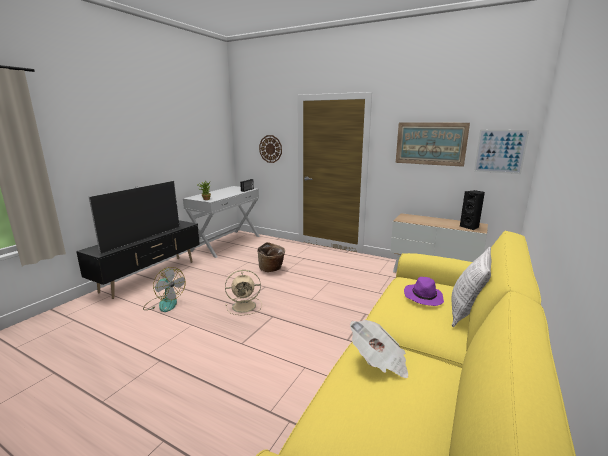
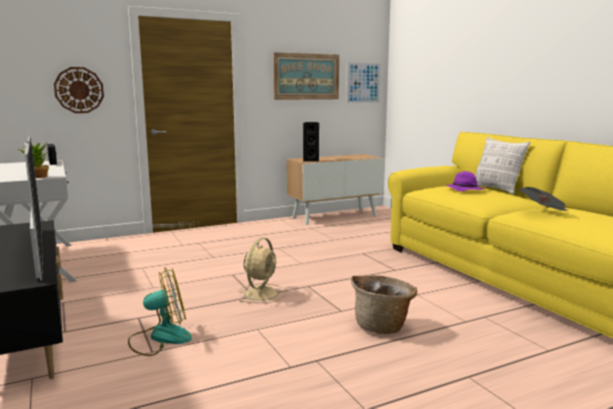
camera: 55 degrees left, 5 degrees down
basket [257,242,285,272] -> basket moved to [351,275,417,334]
black speaker [460,190,485,230] -> black speaker moved to [303,122,319,161]

